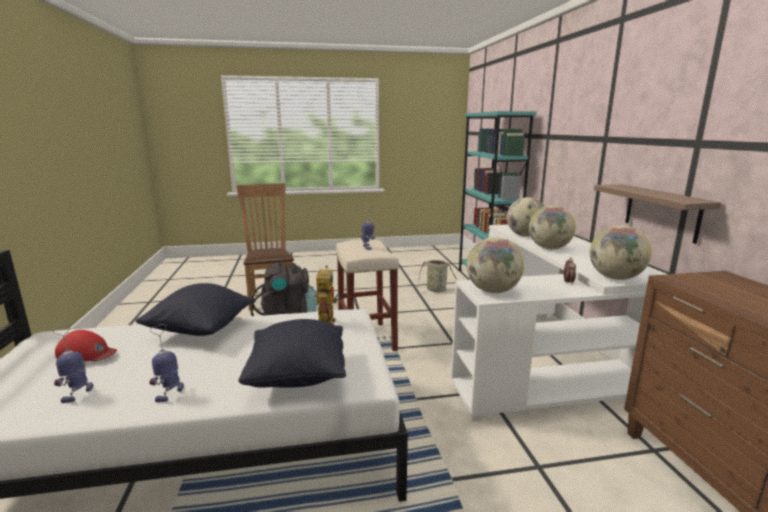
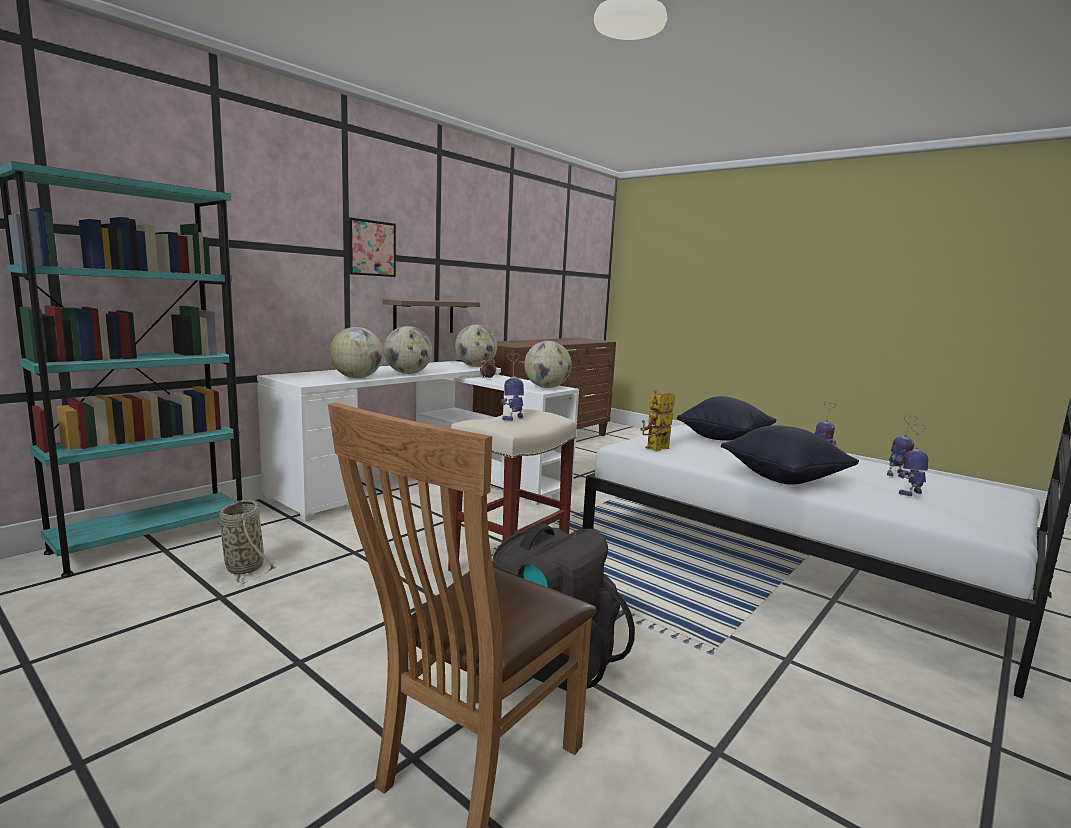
camera: 130 degrees left, 5 degrees down
red cap [55,330,117,361] -> toy robot [898,424,928,496]
none -> picture [348,217,396,277]

